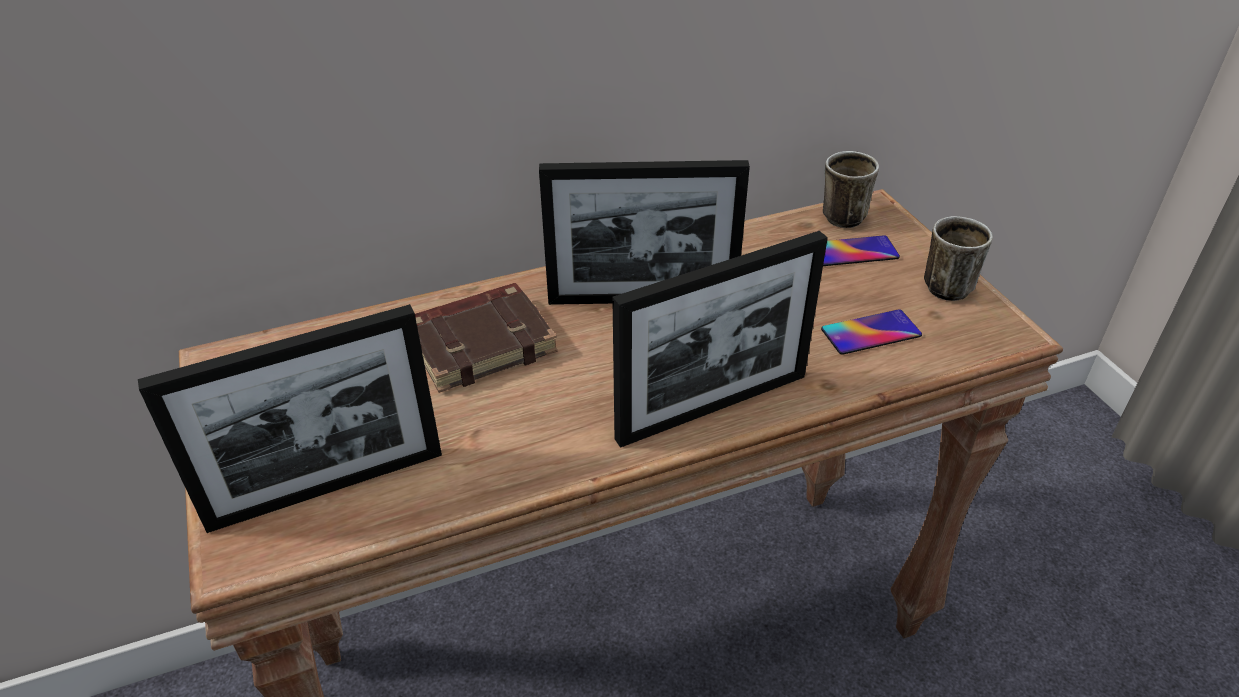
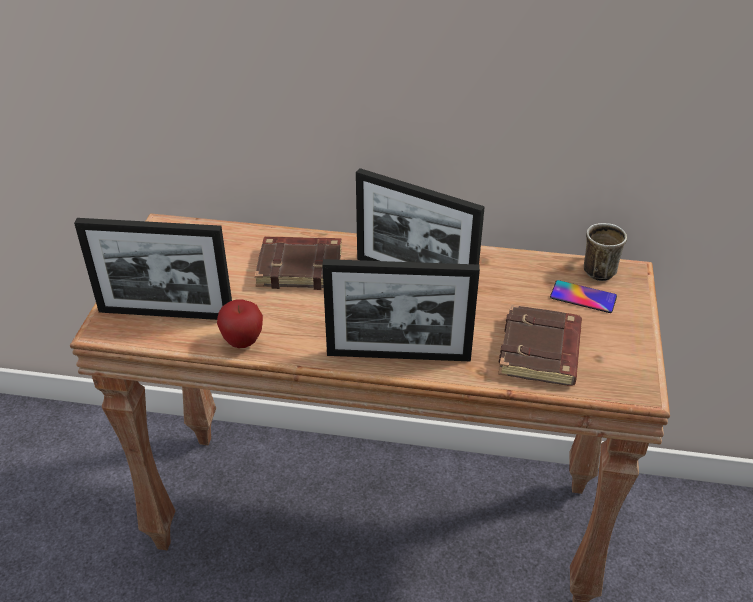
camera: 30 degrees right, 0 degrees up
phone [821,309,922,355] -> brown book [498,304,582,386]
mug [924,216,993,301] -> none
none -> apple [217,300,263,348]

